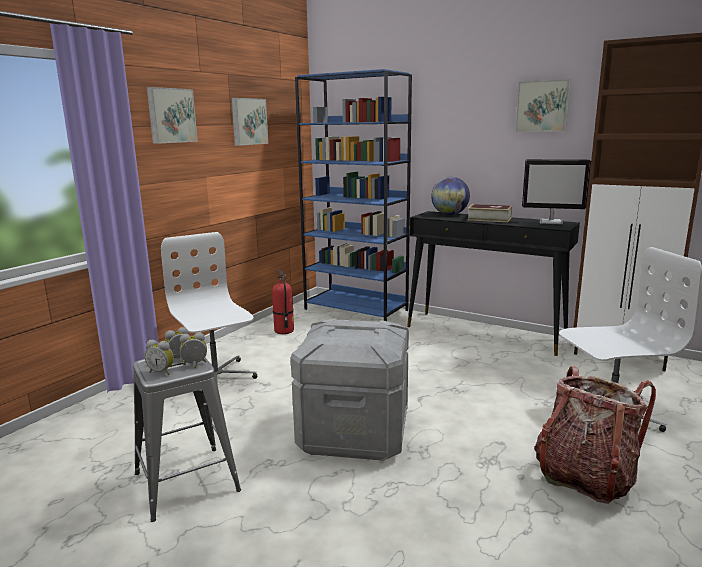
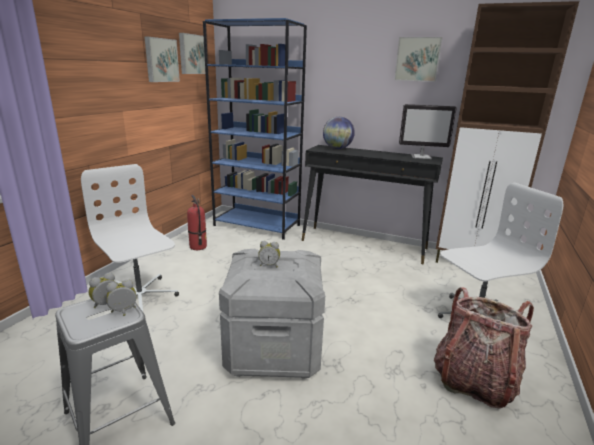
camera: 10 degrees left, 5 degrees up
alarm clock [145,340,174,375] -> alarm clock moved to [258,241,280,267]
picture [147,87,198,144] -> picture moved to [179,33,205,74]
book [467,204,512,222] -> none

